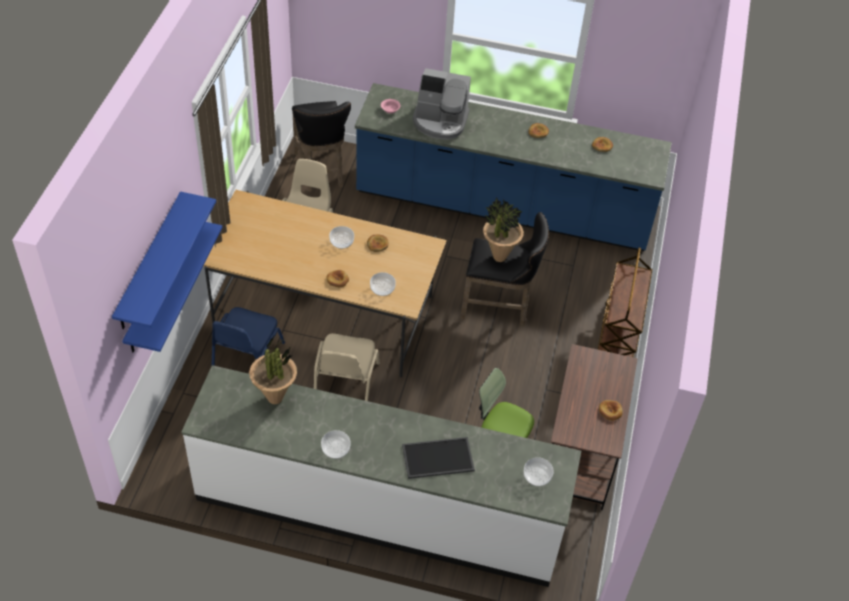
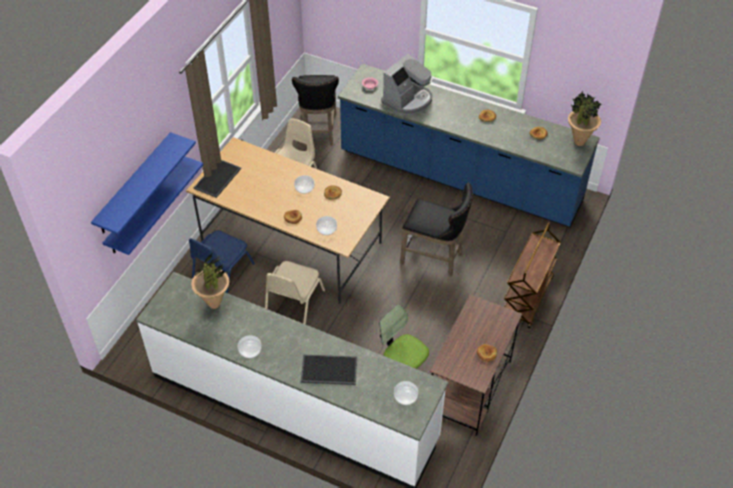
camera: 15 degrees right, 0 degrees up
coffee machine [413,68,471,140] -> coffee machine turned 75 degrees counterclockwise [381,54,433,115]
potted plant [483,198,524,262] -> potted plant moved to [568,90,601,146]
none -> tray [194,160,241,198]

